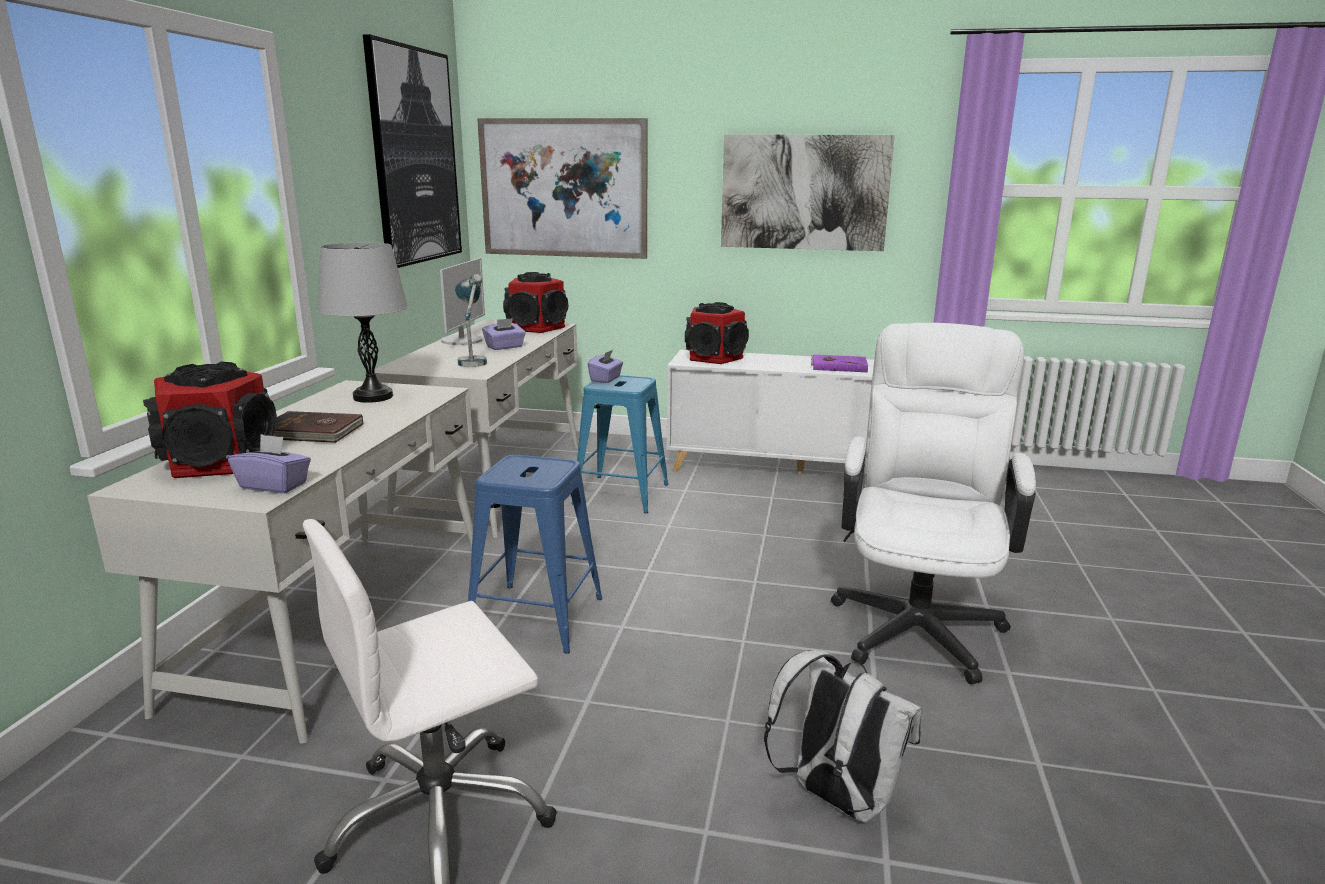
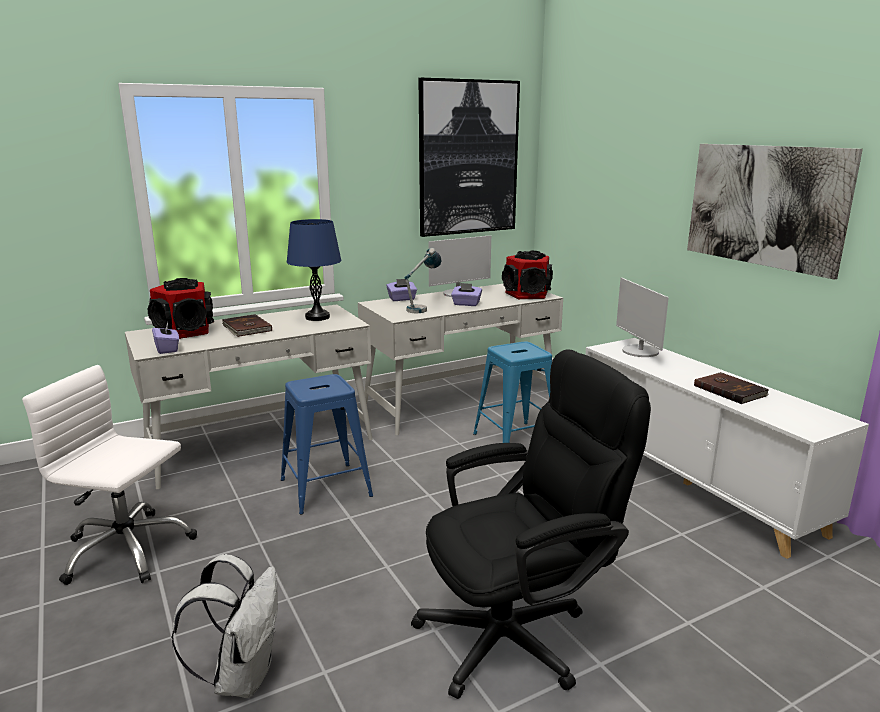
camera: 50 degrees right, 0 degrees up
grey table lamp [317,242,408,403] -> blue table lamp [287,219,342,321]
picture [477,118,647,259] -> none
purple tissue box [587,350,623,383] -> purple tissue box moved to [386,279,417,301]
speaker [685,302,749,364] -> monitor [616,278,669,357]
purple book [811,355,868,372] -> brown book [694,372,769,404]
white office chair [831,323,1036,684] -> black office chair [411,349,651,699]

